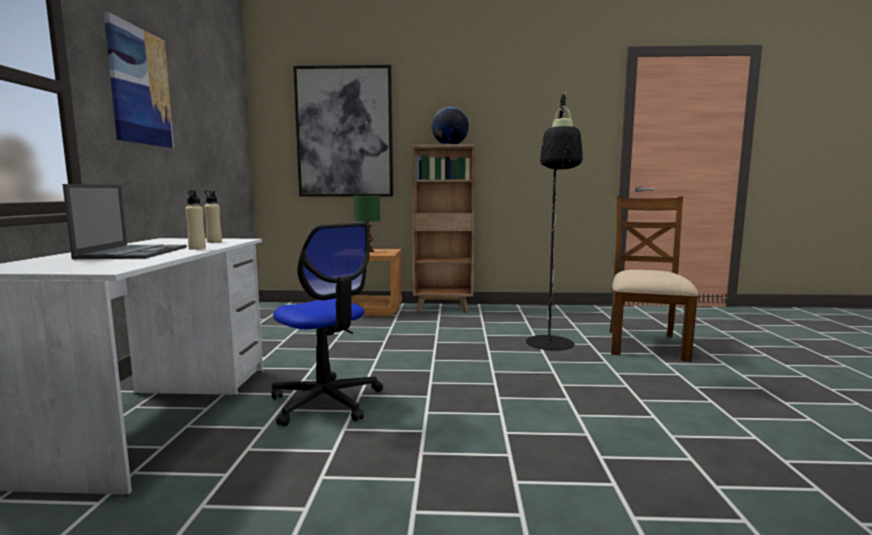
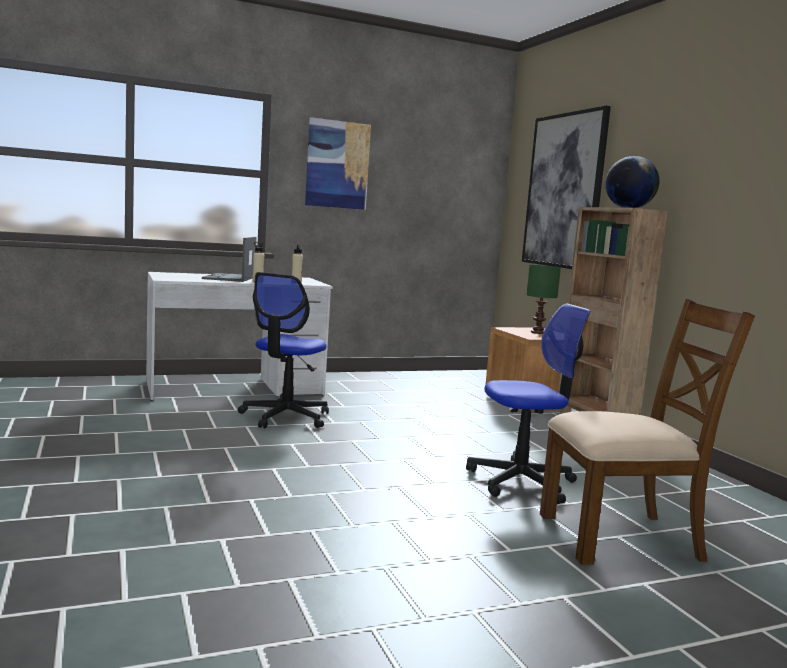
camera: 65 degrees right, 0 degrees up
laptop [63,184,187,259] -> laptop turned 120 degrees clockwise [202,237,257,282]
black floor lamp [526,92,583,351] -> office chair [466,304,590,504]

